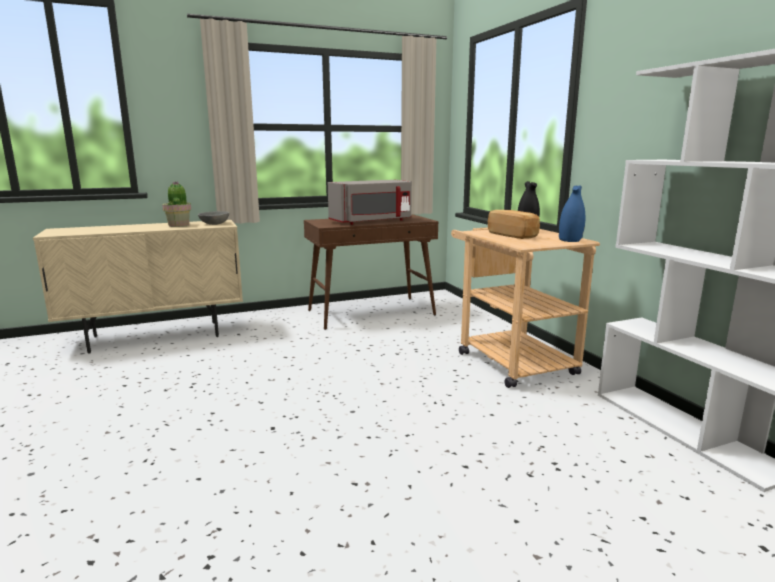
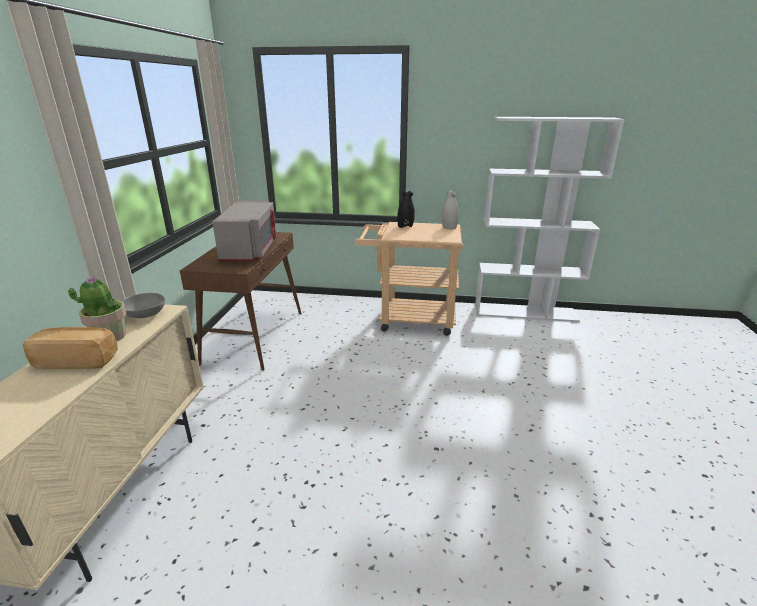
camera: 60 degrees left, 10 degrees up
bread [488,210,540,239] -> bread moved to [23,327,118,369]
blue vase [559,186,585,242] -> white vase [442,190,458,229]

